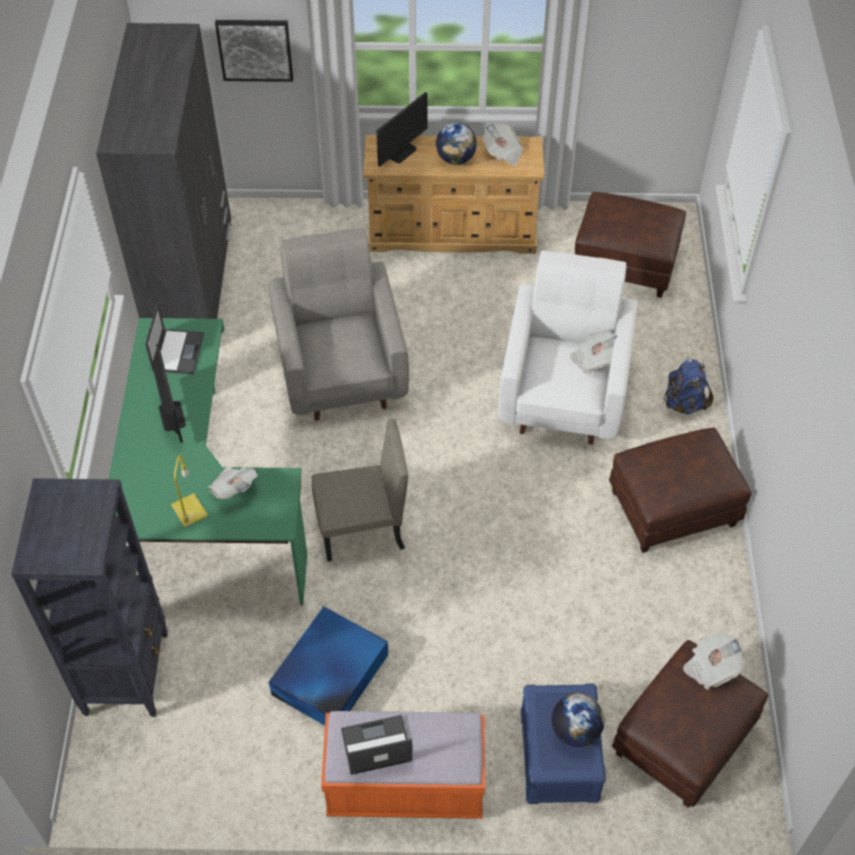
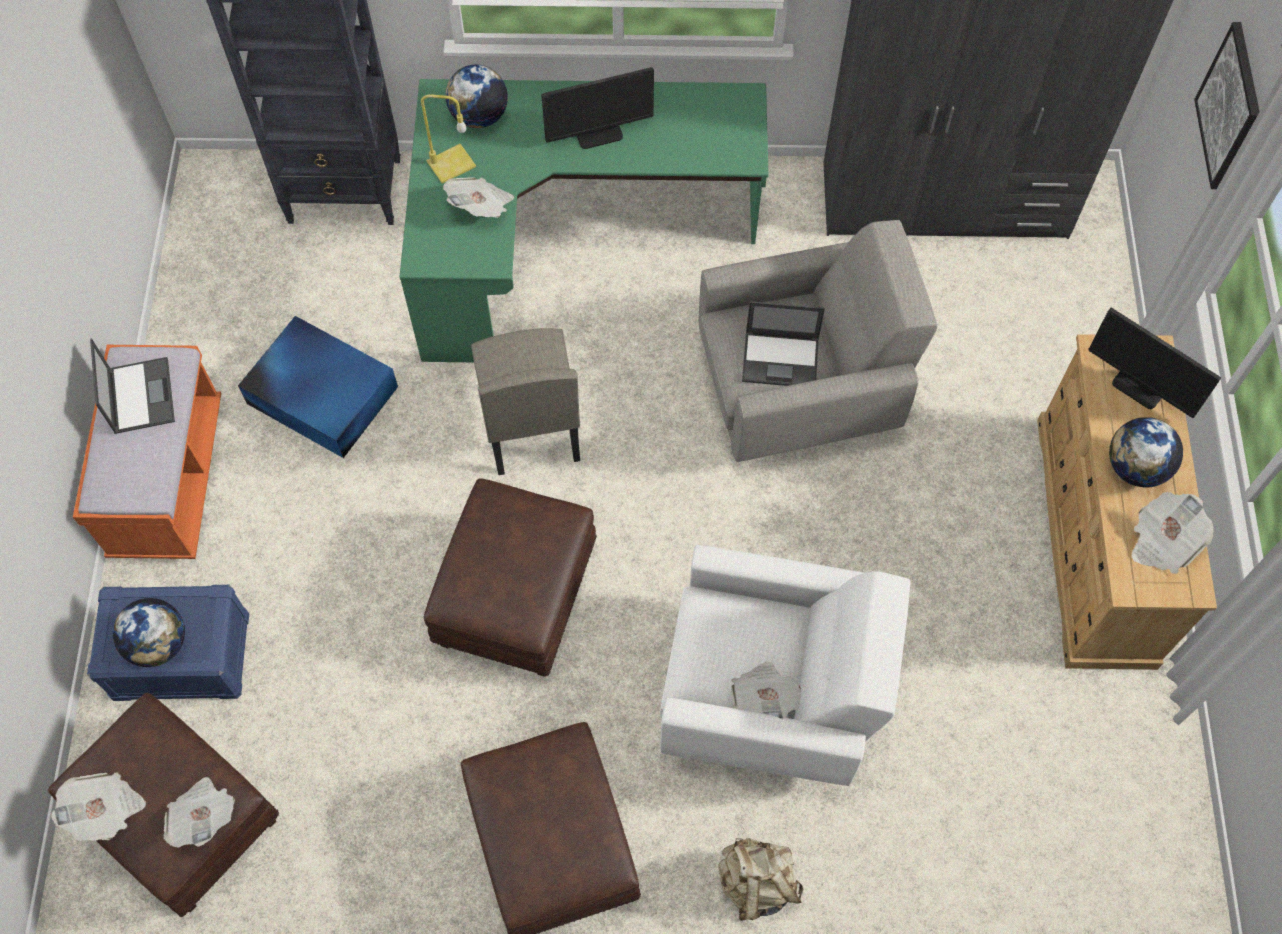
camera: 90 degrees right, 10 degrees up
laptop [145,303,204,374] -> laptop moved to [742,301,825,386]
brown ottoman [575,192,686,298] -> brown ottoman moved to [424,478,597,677]
blue backpack [664,358,713,415] -> beige backpack [718,838,803,921]
none -> newspaper [51,772,146,841]
none -> globe [445,64,508,128]

